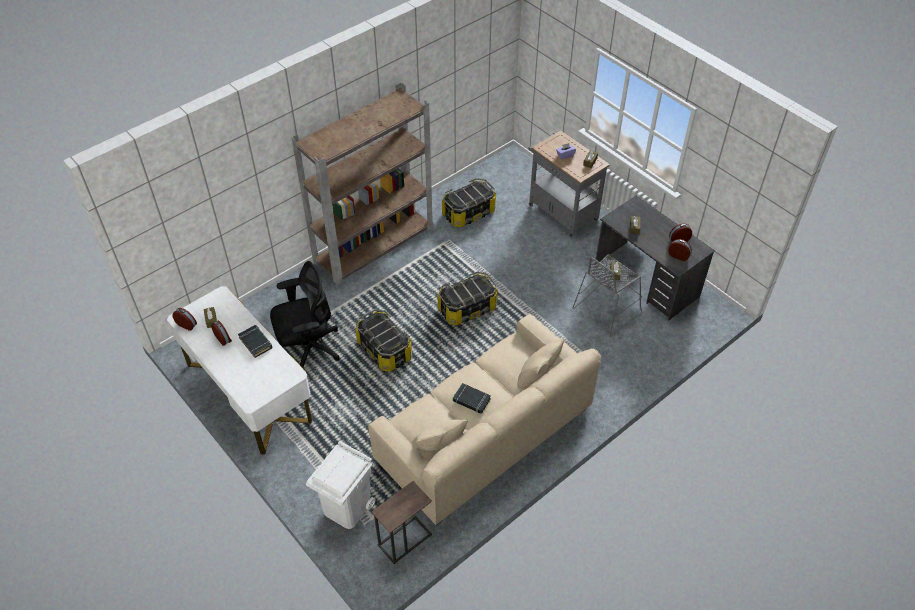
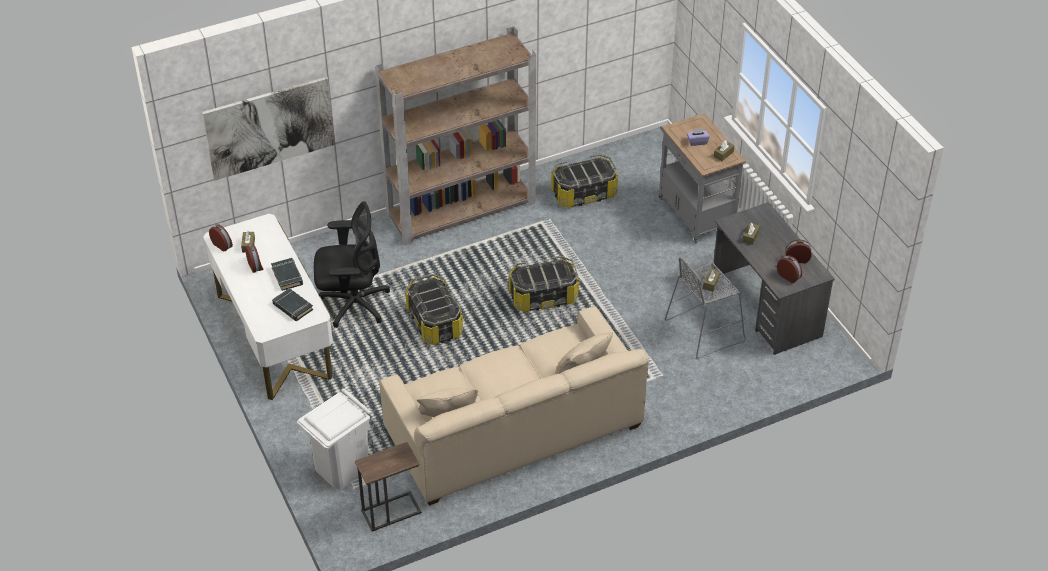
camera: 15 degrees right, 5 degrees down
black book [453,383,491,414] -> black book moved to [272,288,313,321]
none -> picture [202,77,335,180]

